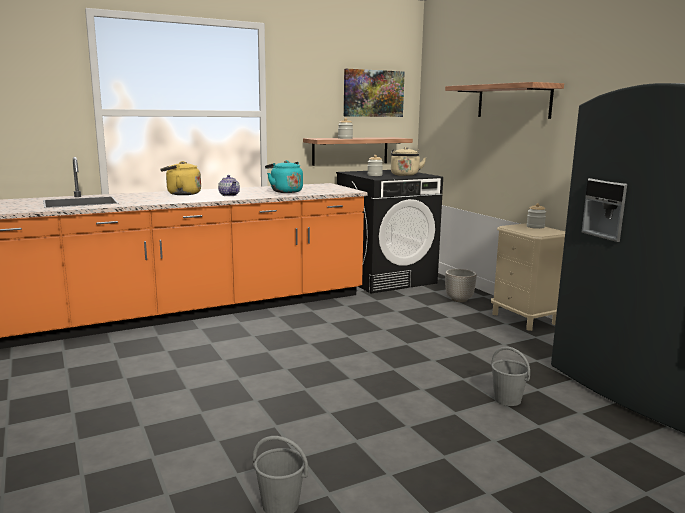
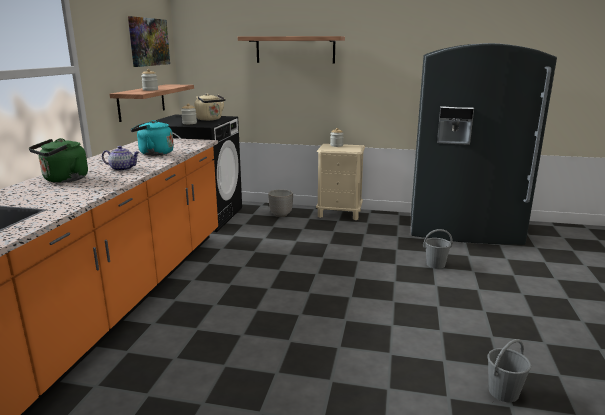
camera: 50 degrees left, 5 degrees up
yellow kettle [160,161,201,195] -> green kettle [29,138,88,183]

